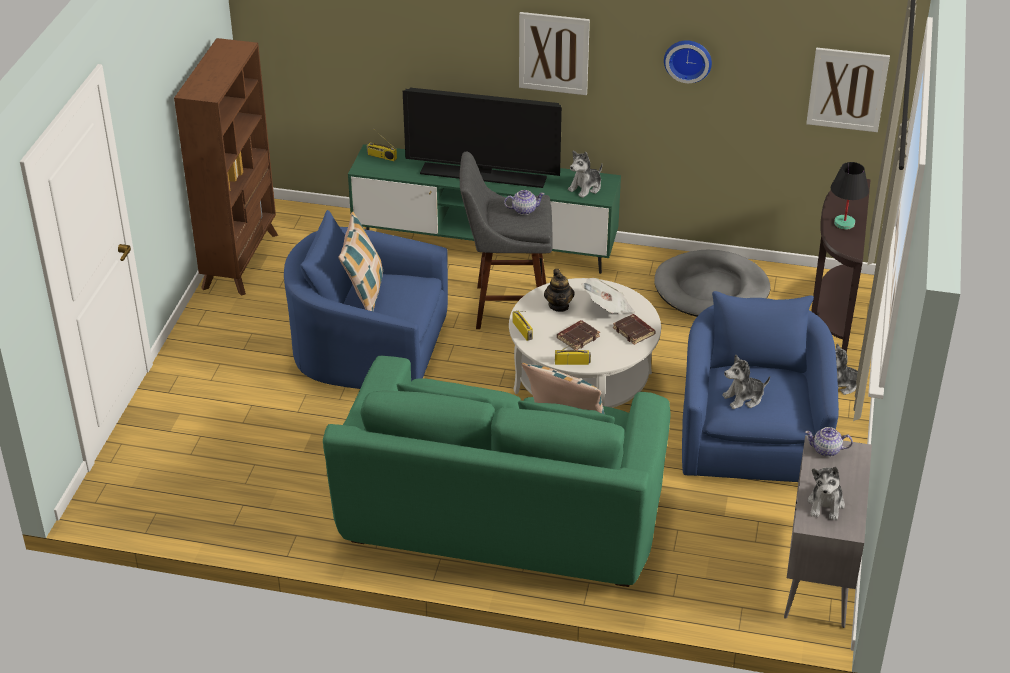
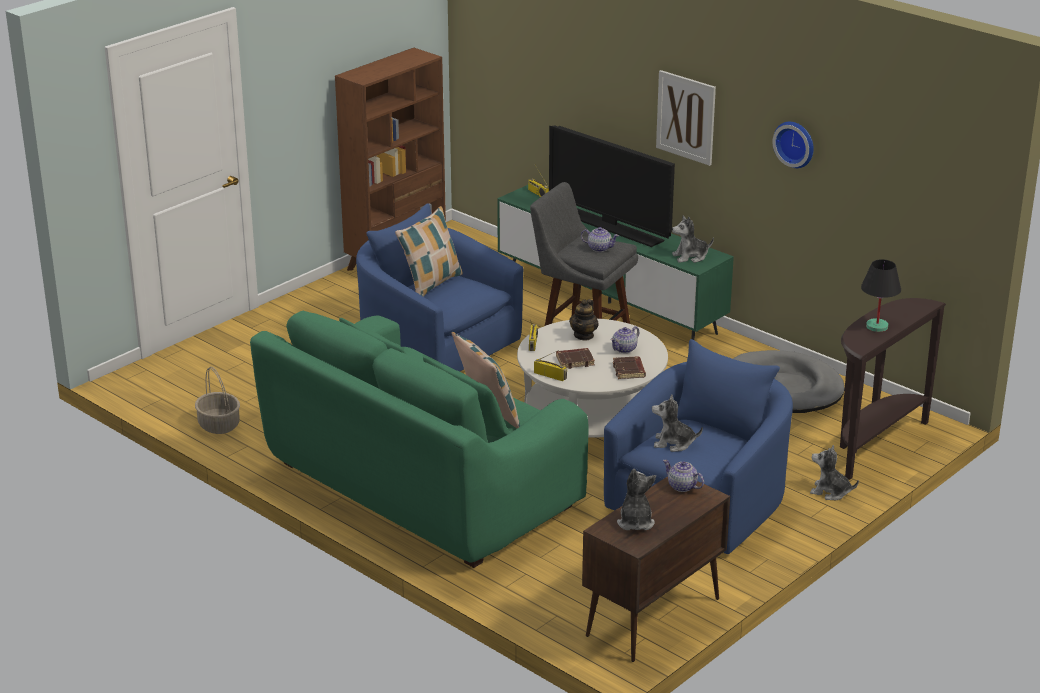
camera: 30 degrees right, 10 degrees down
newspaper [582,278,635,315] -> teapot [610,326,639,353]
grey cabinet [784,435,872,628] -> brown cabinet [582,476,730,662]
picture [806,47,890,132] -> none
plush toy [808,467,845,521] -> plush toy turned 135 degrees clockwise [617,469,656,530]
none -> basket [195,366,240,434]

